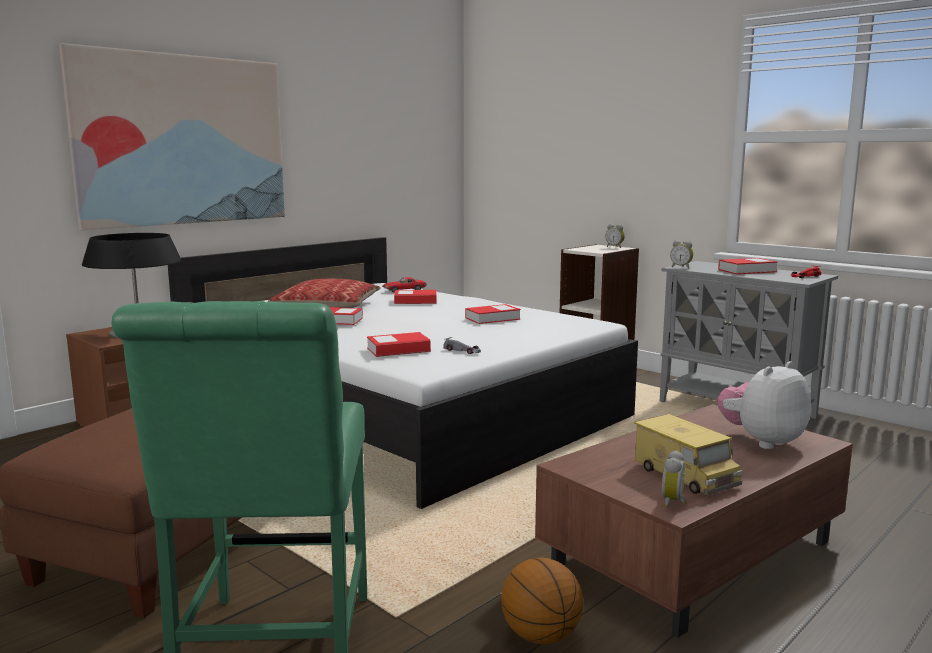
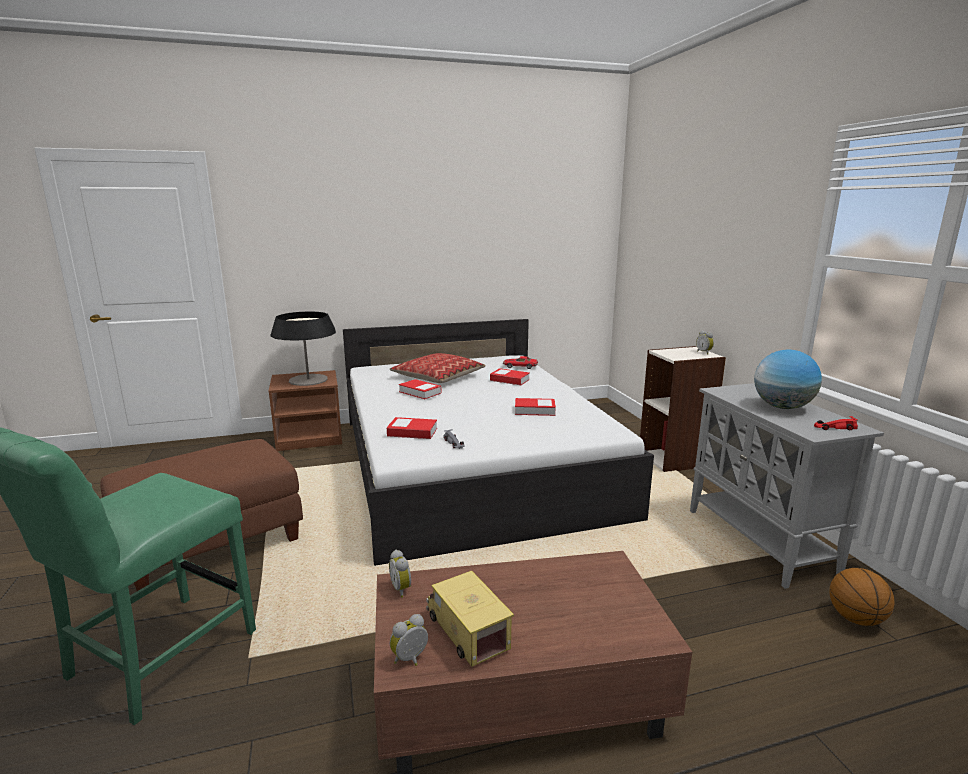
camera: 30 degrees right, 5 degrees up
picture [59,43,285,230] -> none
basketball [501,558,583,644] -> basketball moved to [829,568,895,626]
toy truck [634,414,743,496] -> toy truck turned 150 degrees clockwise [426,571,514,667]
alarm clock [670,240,693,269] -> alarm clock moved to [389,550,411,598]
plush toy [717,361,811,449] -> none
book [718,258,778,274] -> globe [754,349,822,409]

